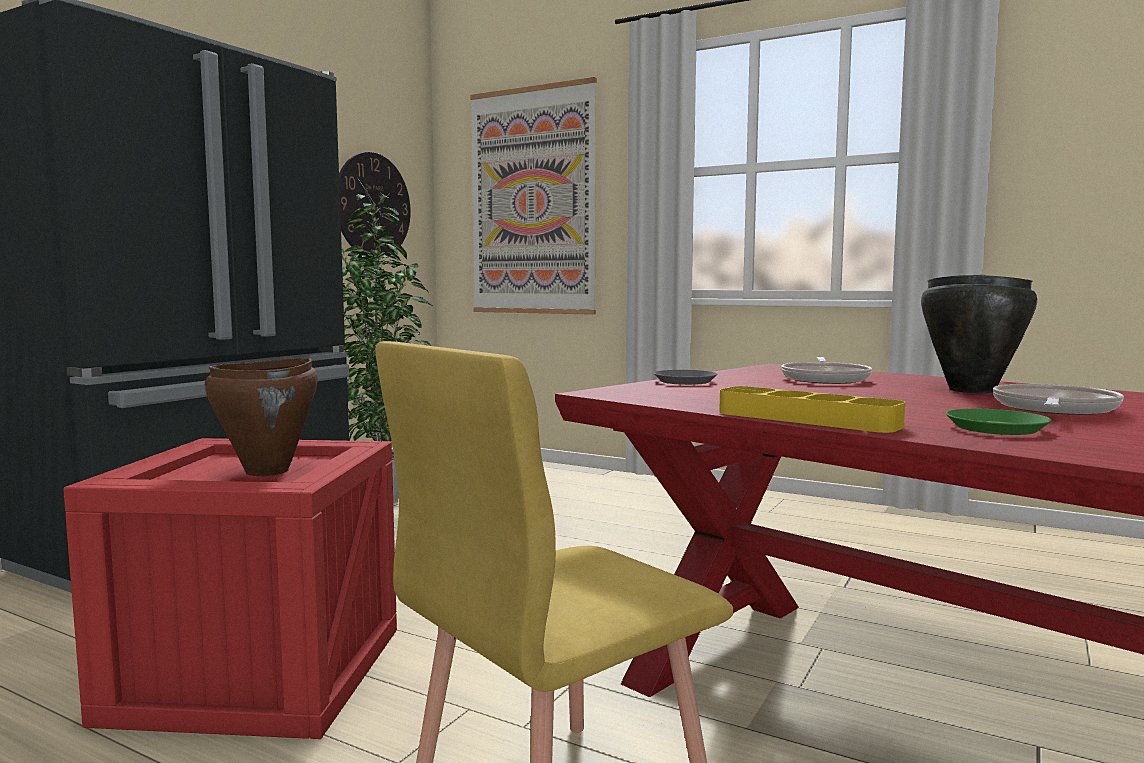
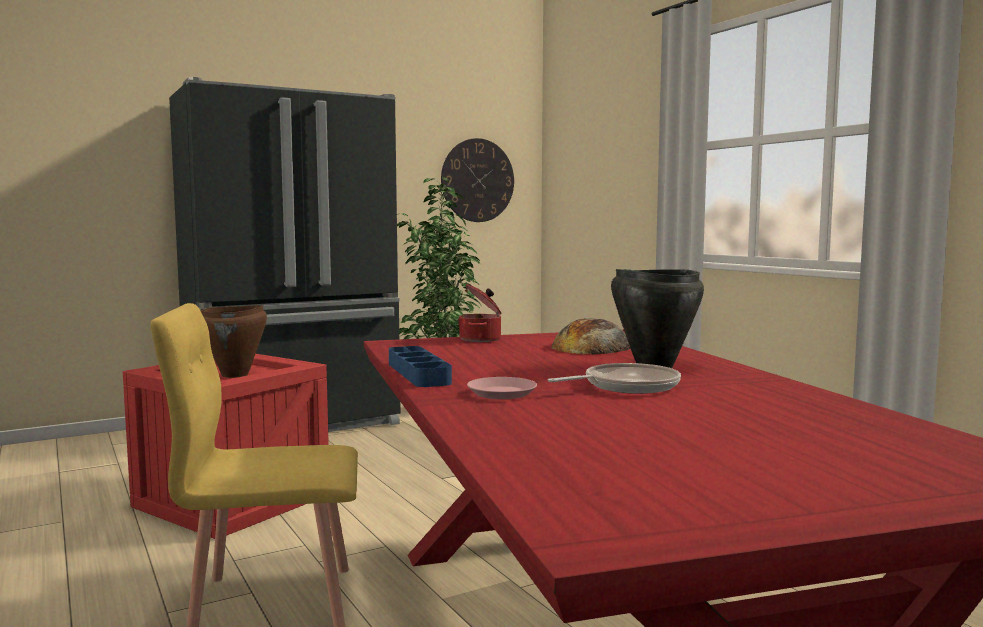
camera: 30 degrees right, 0 degrees up
picture [470,77,597,315] -> none
grey plate [654,370,717,385] -> cooking pot [458,284,502,342]
yellow tray [719,386,906,433] -> blue tray [389,346,452,387]
frying pan [781,357,872,384] -> bread [551,318,631,355]
green plate [946,409,1052,435] -> pink plate [467,377,537,399]

